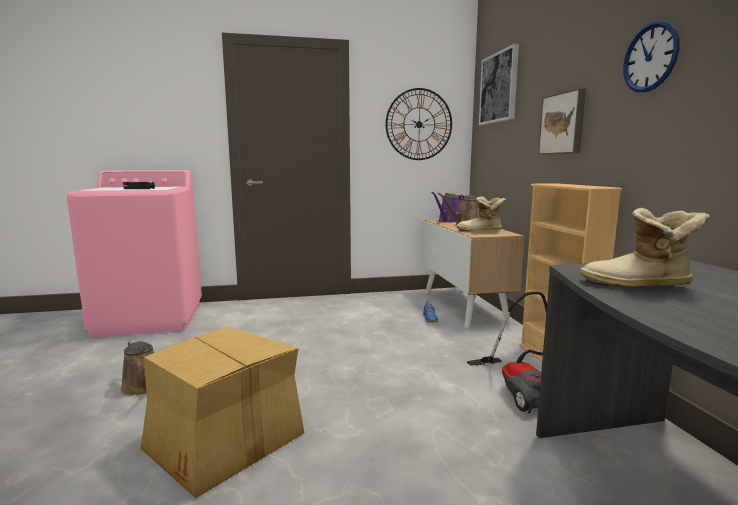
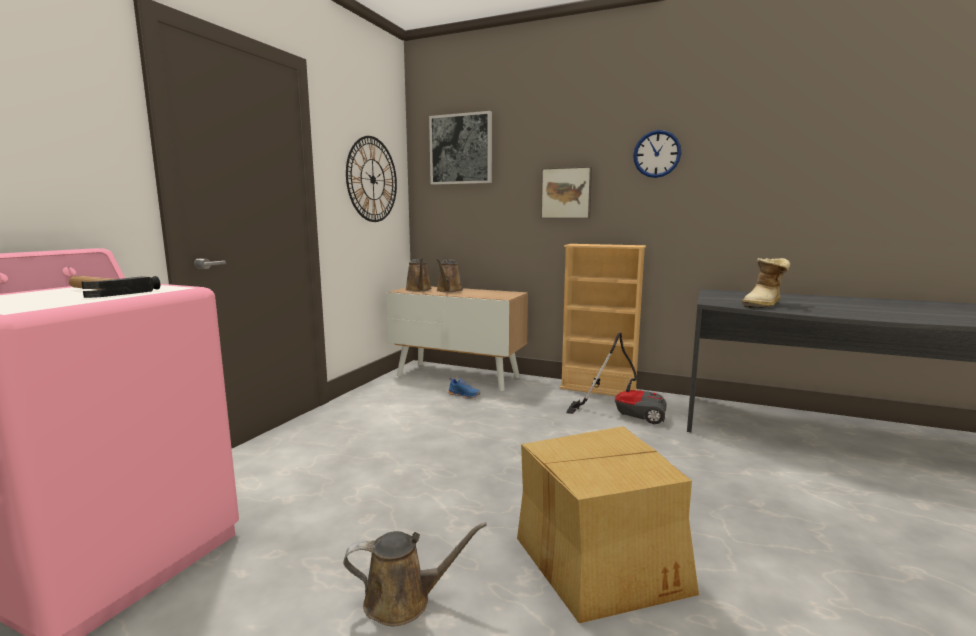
camera: 55 degrees left, 0 degrees up
purple watering can [431,192,461,223] -> brown watering can [405,258,432,291]
boot [456,197,506,231] -> none

